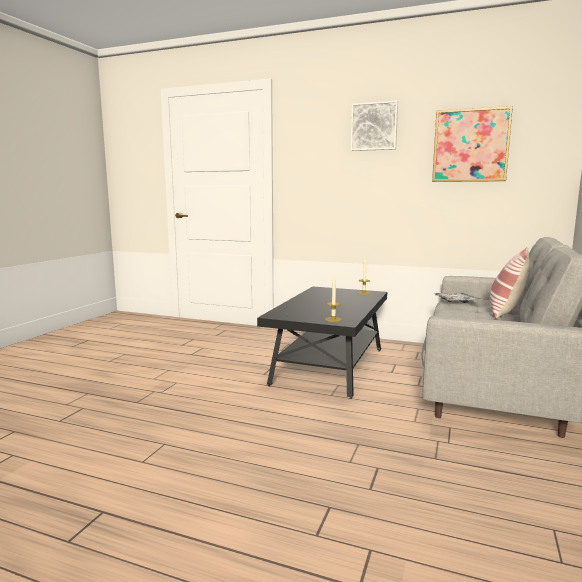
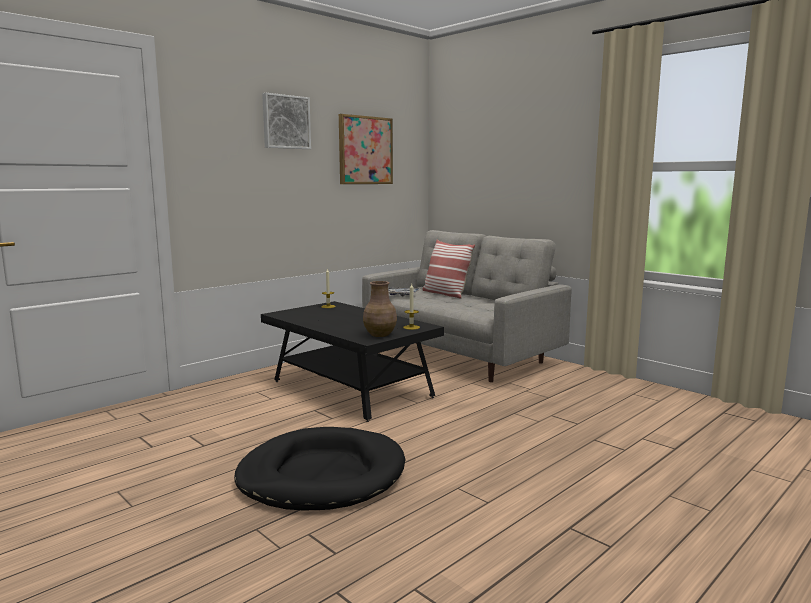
camera: 65 degrees left, 0 degrees up
none -> black dog bed [234,427,406,510]
none -> brown vase [363,281,397,337]

